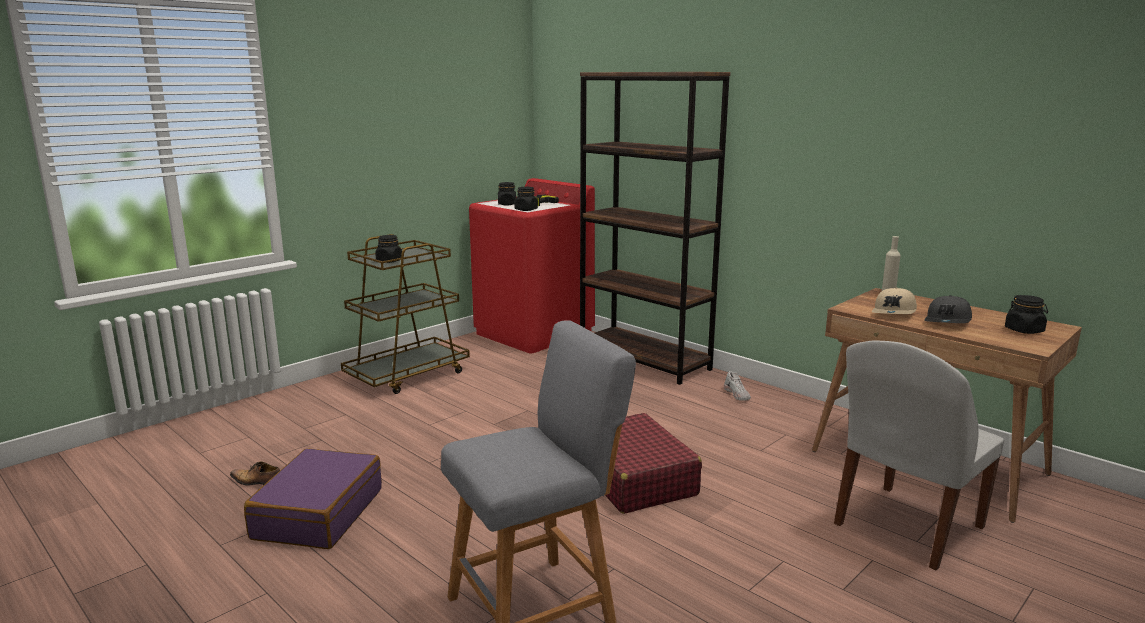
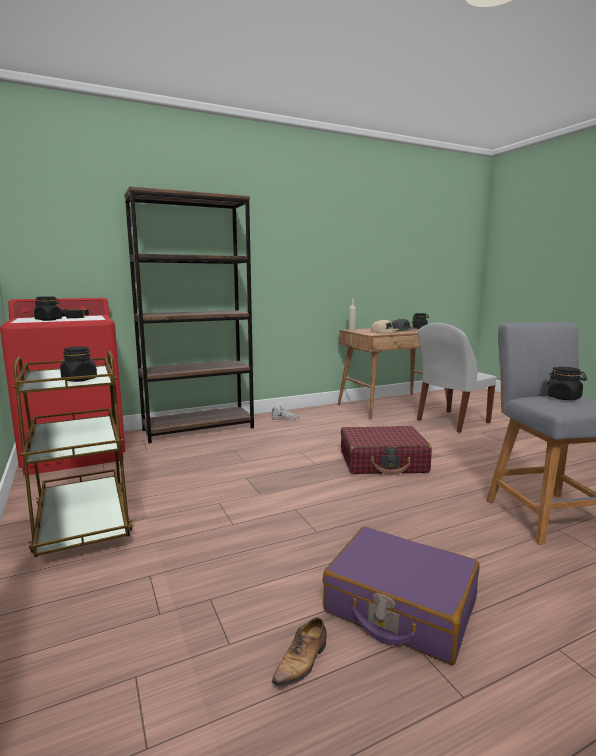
camera: 70 degrees left, 5 degrees down
black jar [515,187,538,211] -> black jar moved to [547,367,587,400]
white chair [834,341,1004,570] -> white chair turned 75 degrees clockwise [417,323,497,433]

